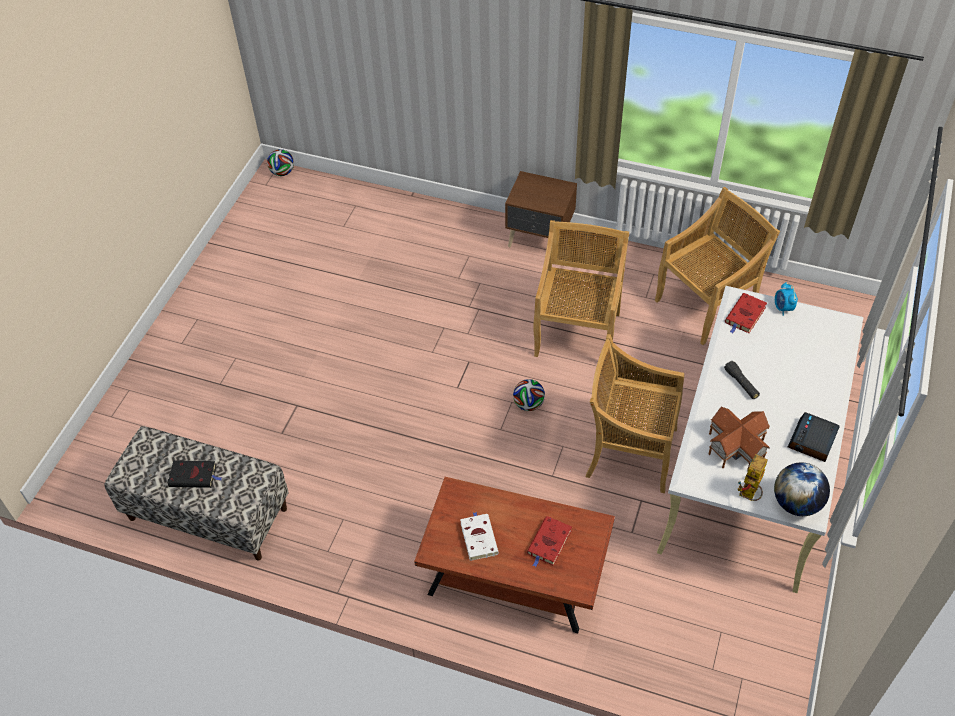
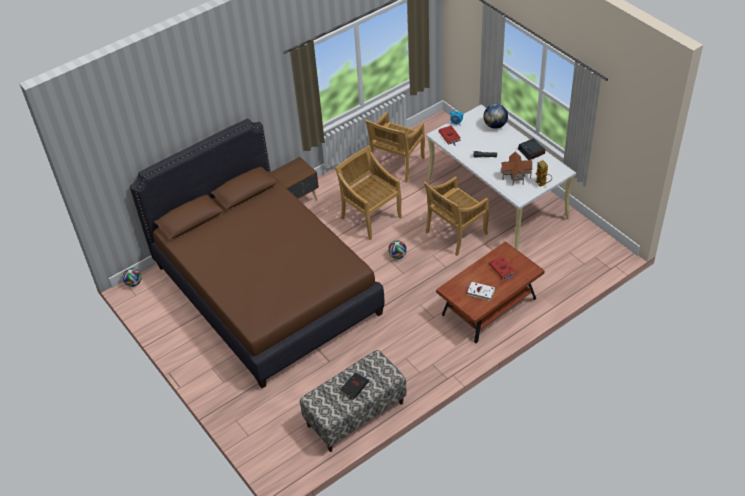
camera: 55 degrees left, 5 degrees down
beige chair [655,187,780,345] -> beige chair turned 150 degrees counterclockwise [365,112,425,183]
globe [774,462,830,516] -> globe moved to [483,104,508,129]
none -> brown bed [130,119,384,388]

